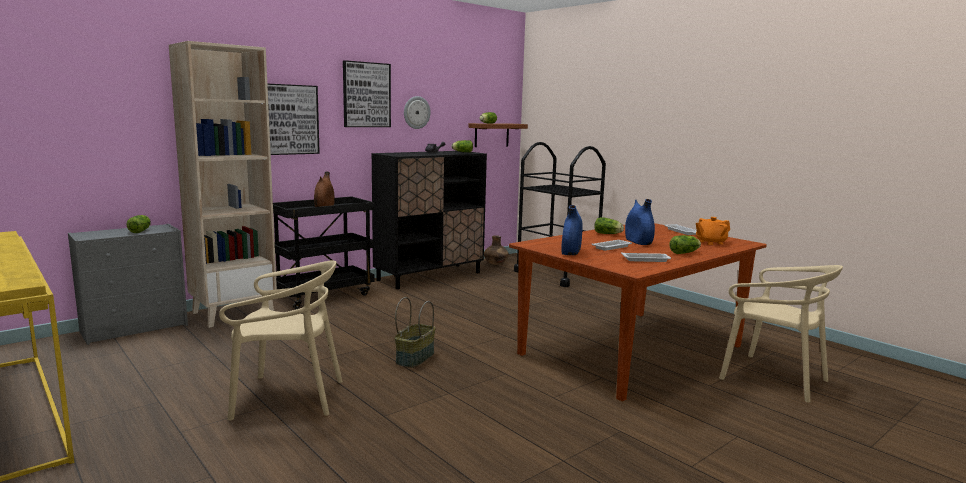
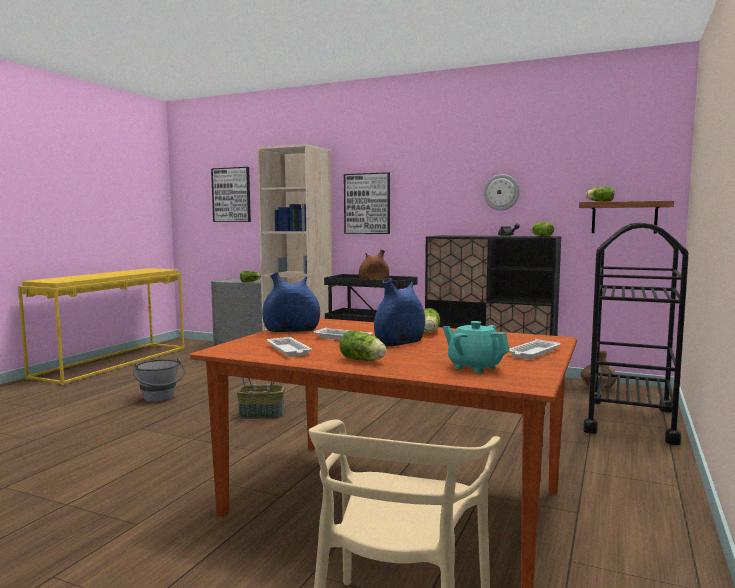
camera: 65 degrees right, 5 degrees down
beige chair [219,261,343,421] -> grey bucket [133,357,185,403]
picture [343,60,391,127] -> picture moved to [211,167,251,222]
orange teapot [696,217,730,245] -> turquoise teapot [443,321,510,373]

